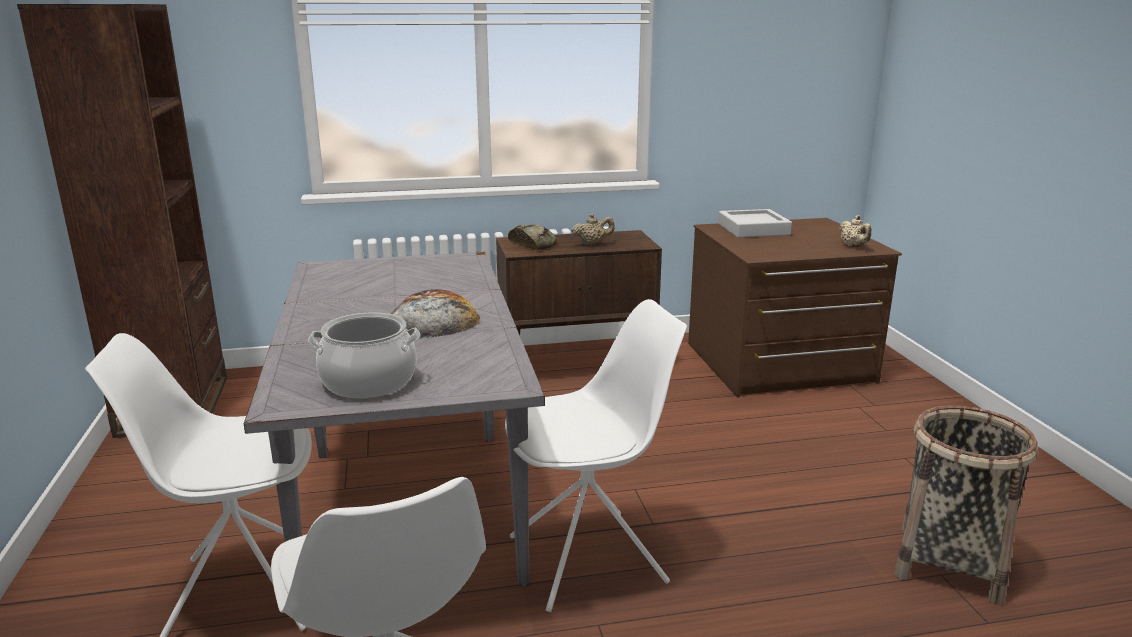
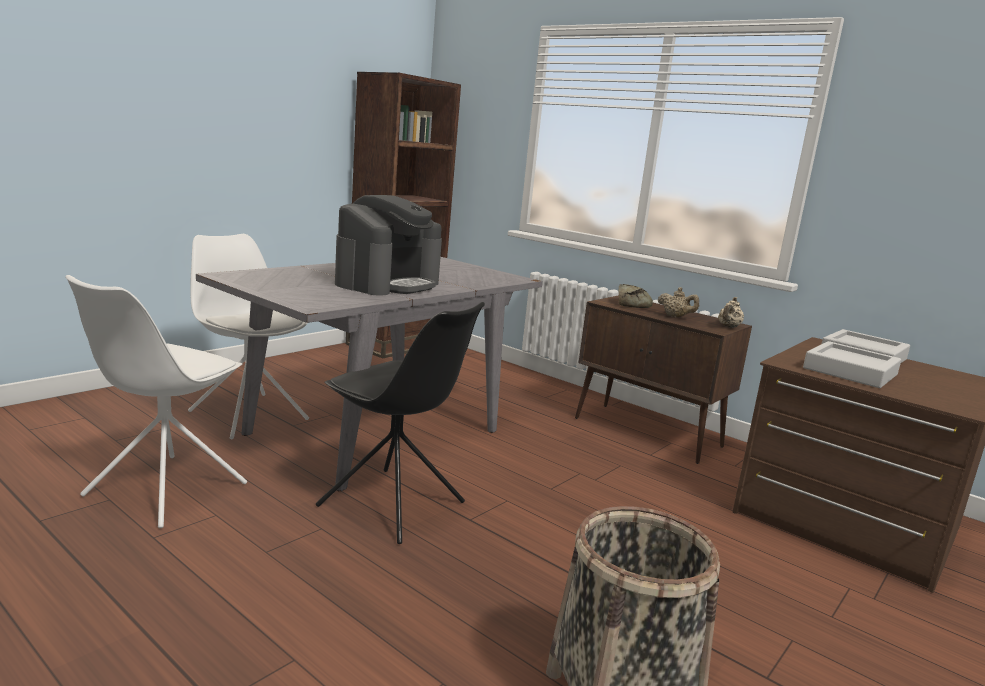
camera: 50 degrees right, 5 degrees down
cooking pot [308,313,420,398] -> none
bread [390,289,480,338] -> coffee machine [335,195,442,295]
white chair [505,299,687,612] -> black chair [316,302,485,544]
beige teapot [839,215,872,247] -> beige teapot moved to [718,297,744,328]
none -> grey tray [803,341,901,388]

